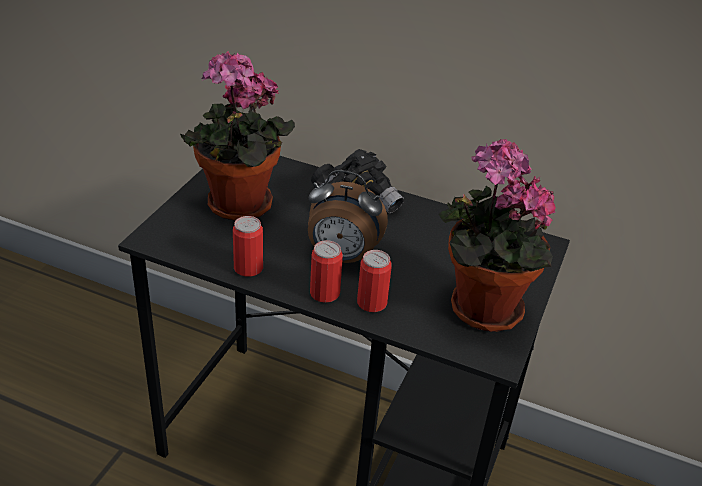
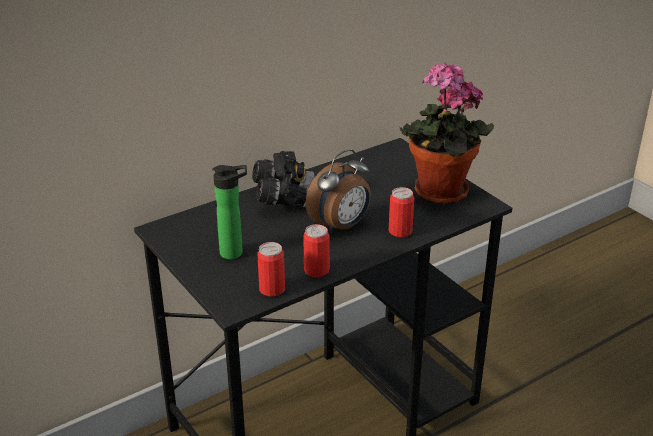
camera: 55 degrees left, 5 degrees down
potted plant [180,51,295,221] -> bottle [212,165,247,259]
can [310,240,343,303] -> can moved to [258,242,285,297]

